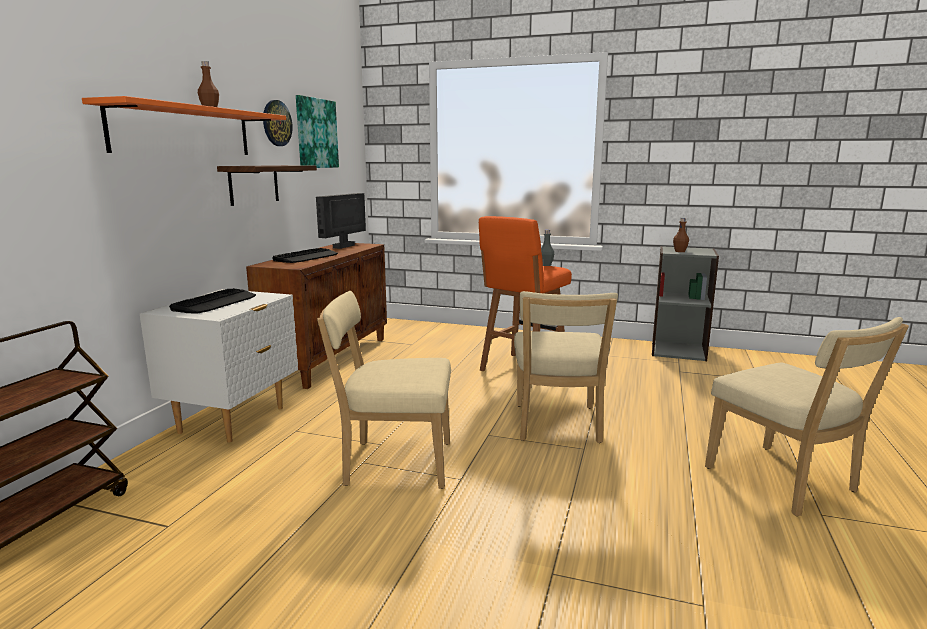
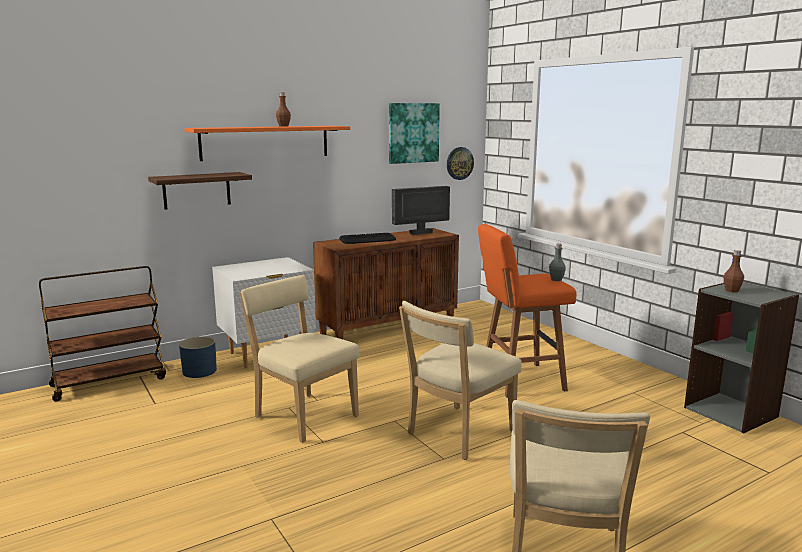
camera: 40 degrees right, 0 degrees up
keyboard [169,288,256,314] -> none
shelf [217,165,317,206] -> shelf moved to [148,172,252,210]
wall clock [263,100,292,146] -> wall clock moved to [447,147,474,180]
none -> blue planter [179,337,217,378]

